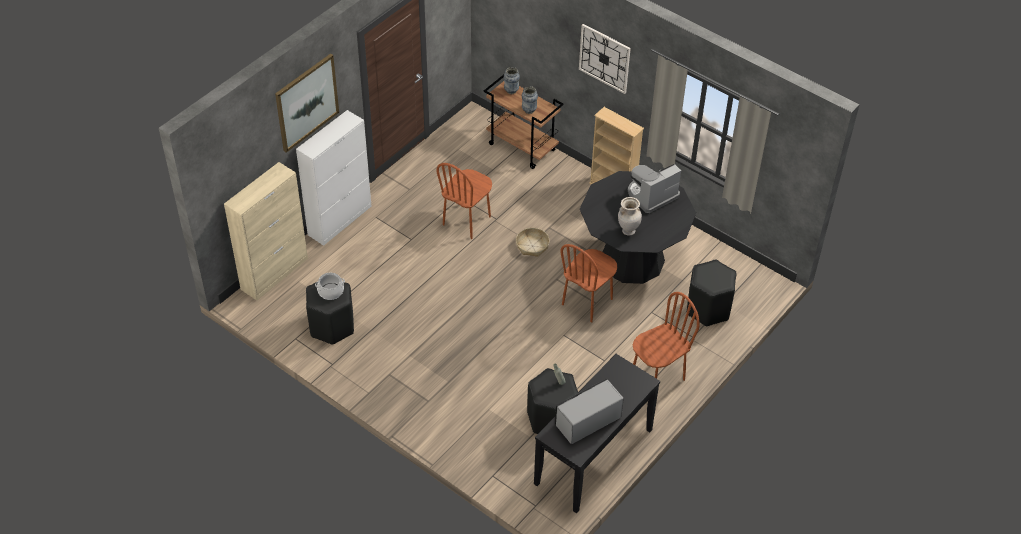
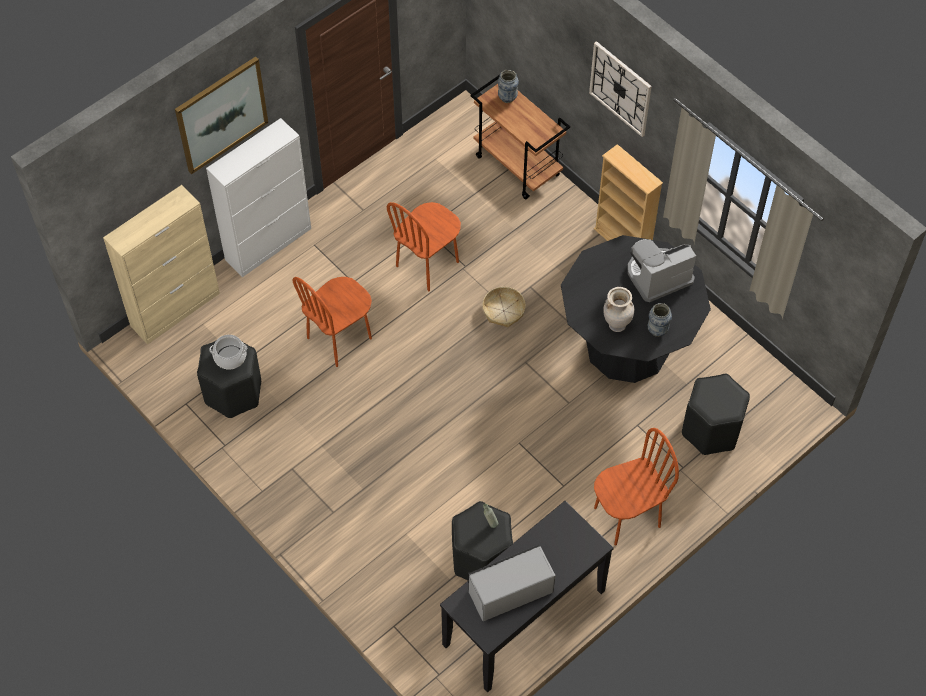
camera: 10 degrees right, 10 degrees up
vase [522,86,538,114] -> vase moved to [648,303,672,337]
brown chair [560,244,617,322] -> brown chair moved to [293,277,372,367]

